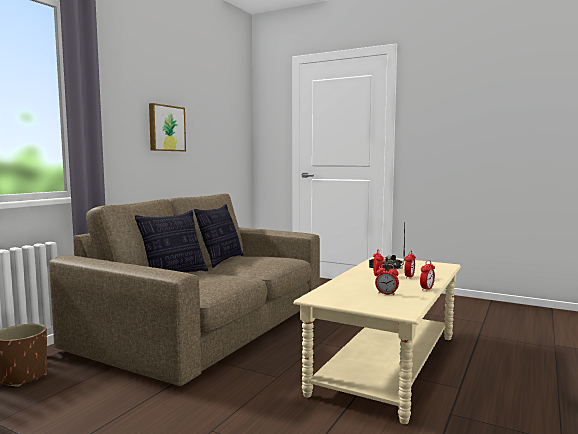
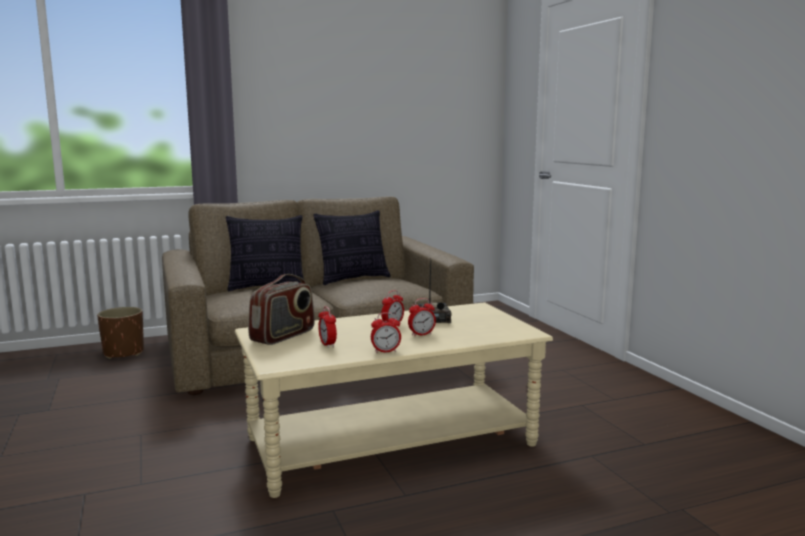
camera: 40 degrees right, 5 degrees up
picture [149,103,186,151] -> none
none -> radio [248,274,315,345]

